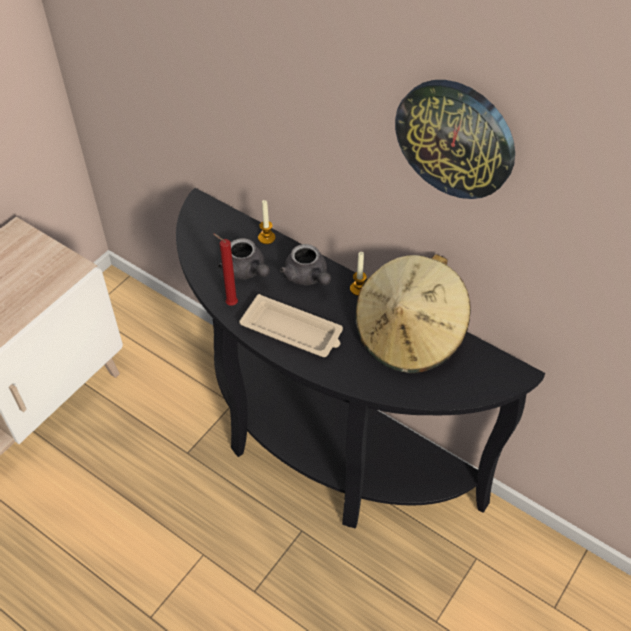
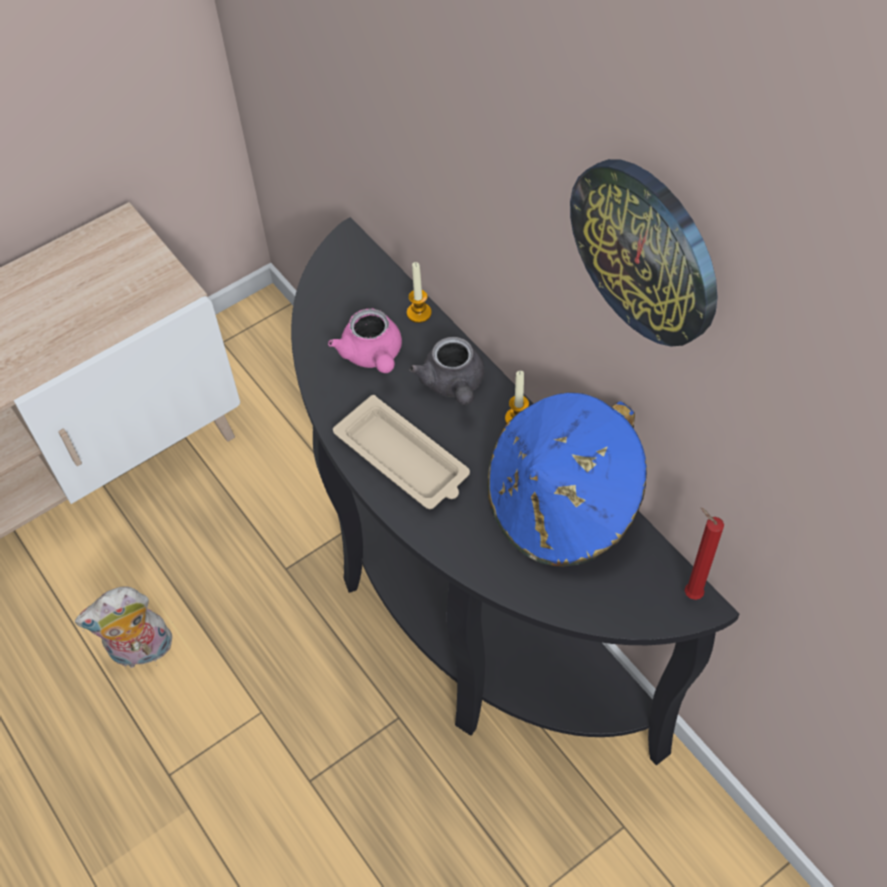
camera: 20 degrees right, 5 degrees up
red candle [213,233,238,306] -> red candle moved to [685,508,724,600]
grey teapot [218,238,270,279] -> pink teapot [328,308,402,373]
beige hat [355,254,471,373] -> blue hat [487,393,647,567]
none -> plush toy [74,586,172,668]

